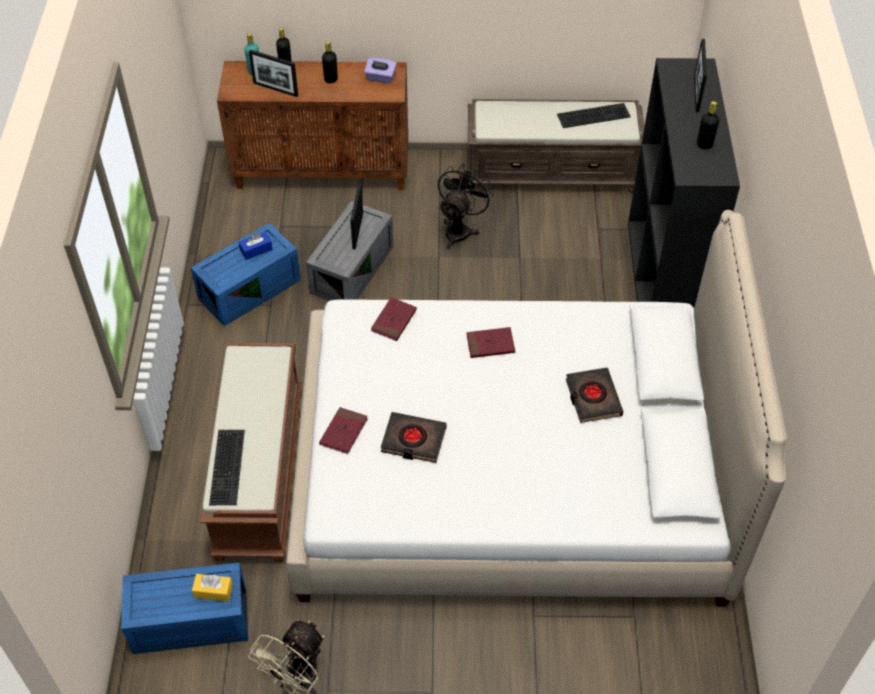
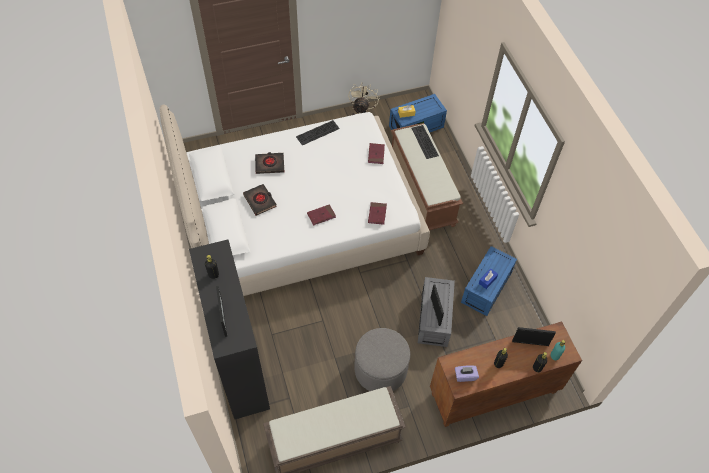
camera: 160 degrees right, 5 degrees up
black book [381,412,447,463] -> black book moved to [255,152,284,174]
black fan [438,164,493,249] -> grey ottoman [354,328,410,391]
keyboard [557,103,631,128] -> keyboard moved to [296,120,340,145]

